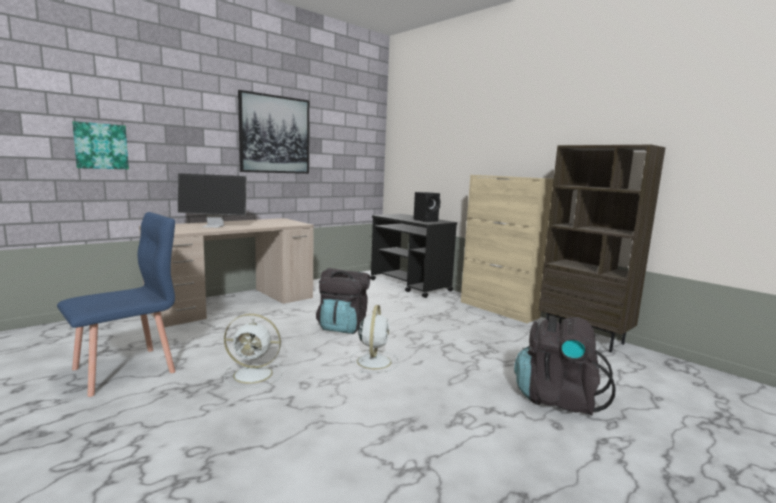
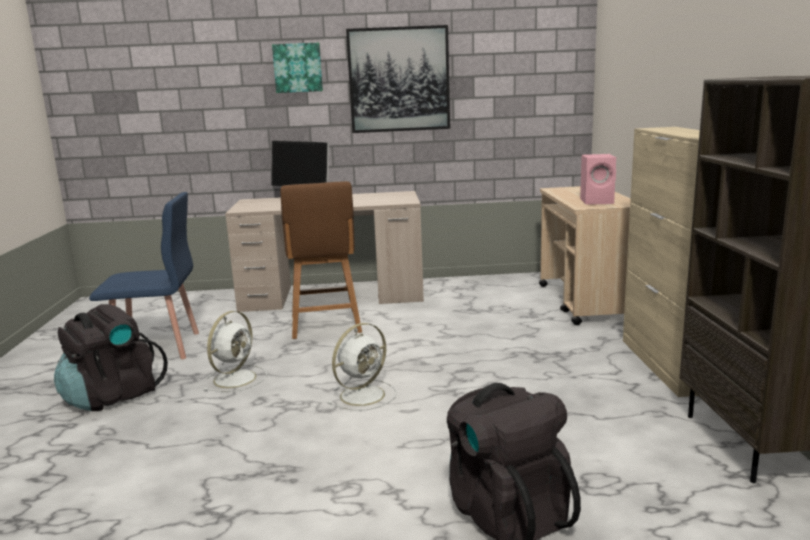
camera: 40 degrees right, 5 degrees up
picture [72,121,129,169] -> picture moved to [272,43,323,93]
white fan [224,314,283,388] -> white fan turned 105 degrees counterclockwise [203,311,267,392]
black backpack [316,268,370,334] -> black backpack moved to [54,304,168,411]
black cart [370,214,457,298] -> beige cart [539,186,631,325]
black speaker [413,192,440,222] -> pink speaker [580,154,616,204]
none -> brown stool [280,181,362,339]

